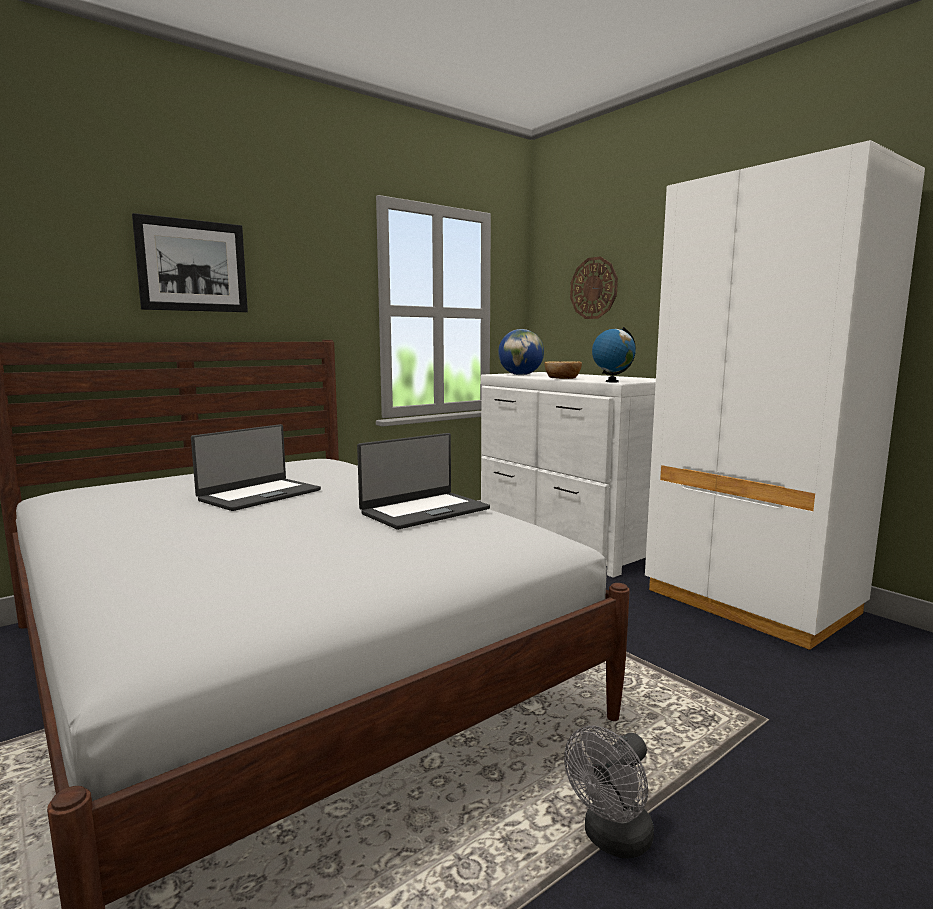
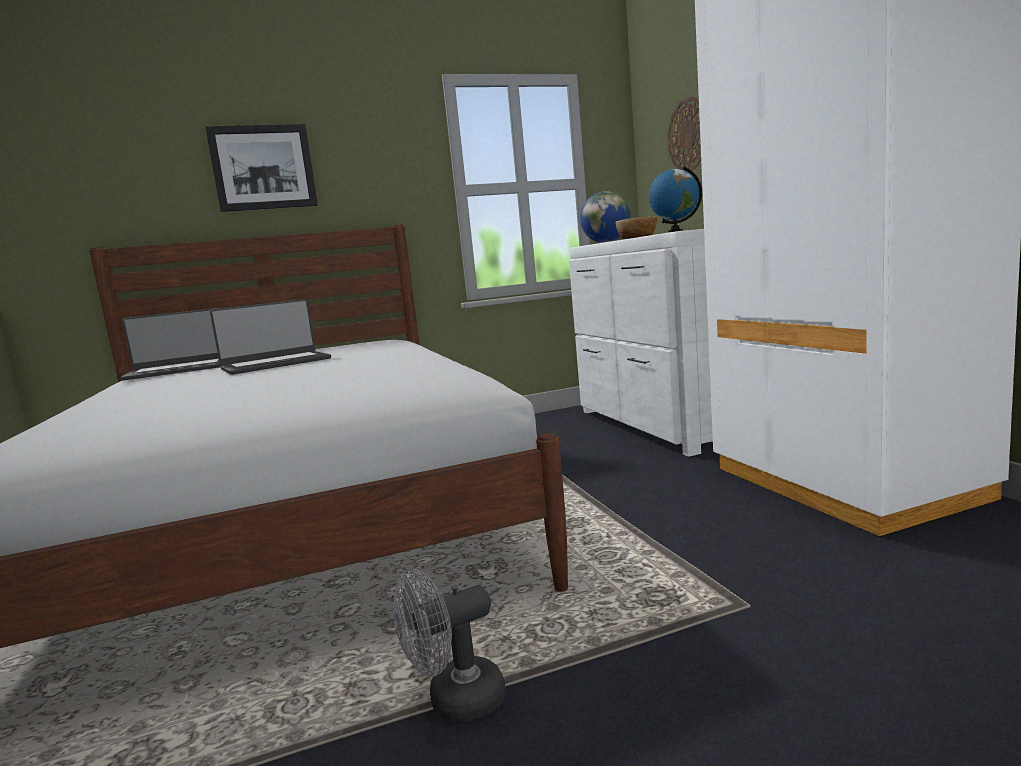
camera: 20 degrees right, 0 degrees up
laptop [357,433,490,530] -> laptop moved to [121,308,221,380]

